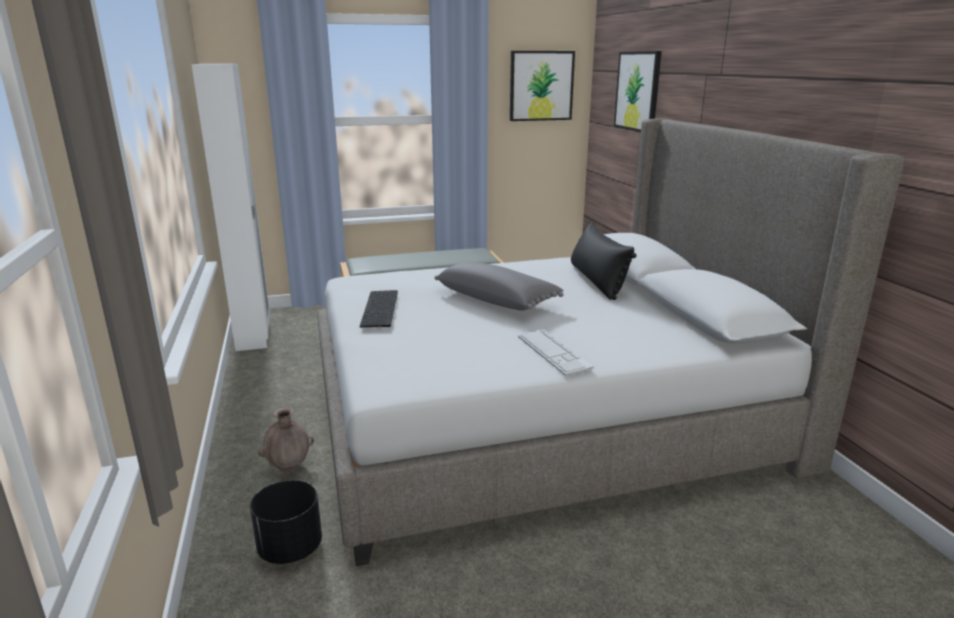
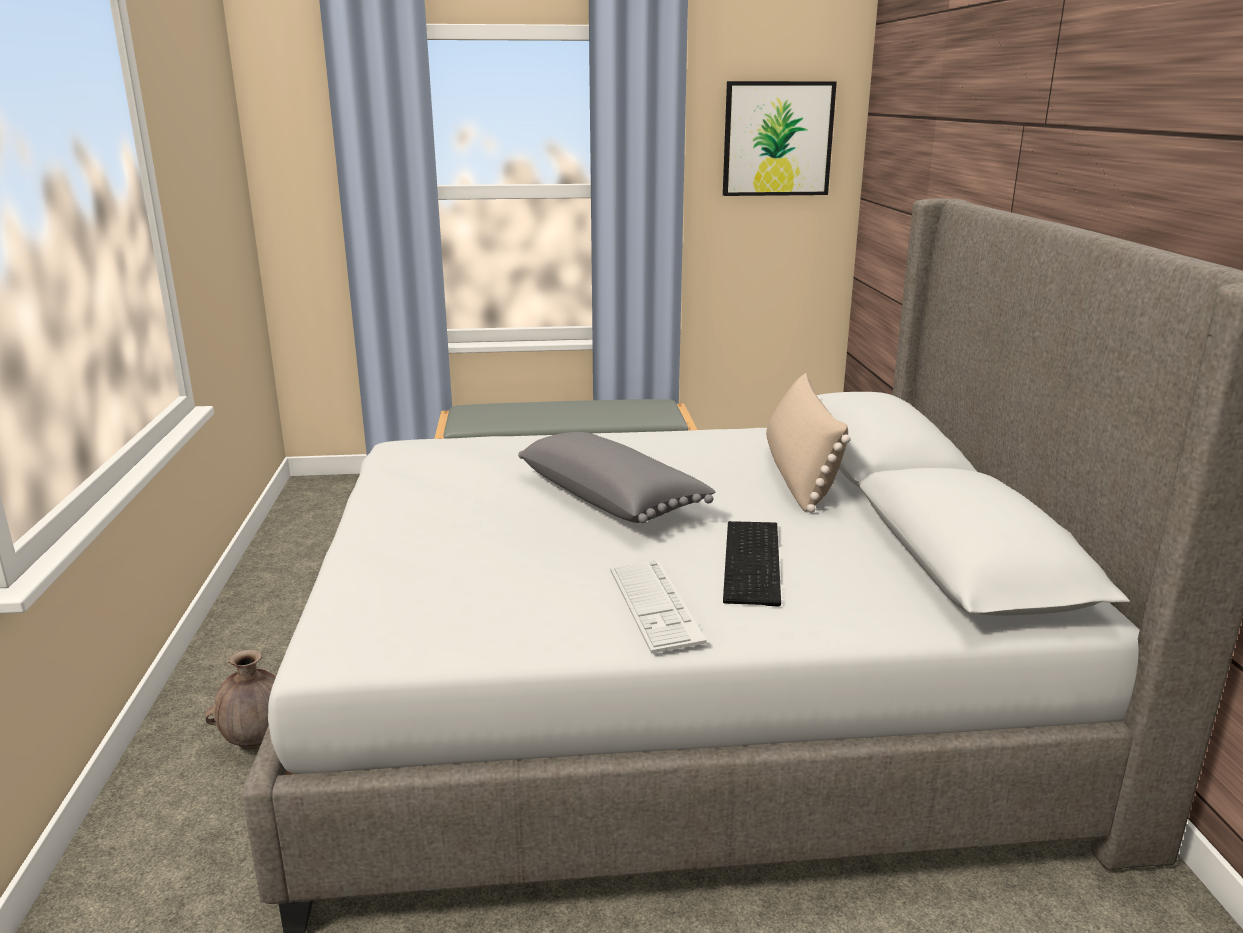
camera: 10 degrees right, 0 degrees up
white wardrobe [191,64,270,351] -> none
black planter [250,480,322,564] -> none
keyboard [360,290,398,328] -> keyboard moved to [723,521,781,607]
black pillow [571,222,637,300] -> beige pillow [766,373,851,513]
picture [614,51,662,132] -> none

